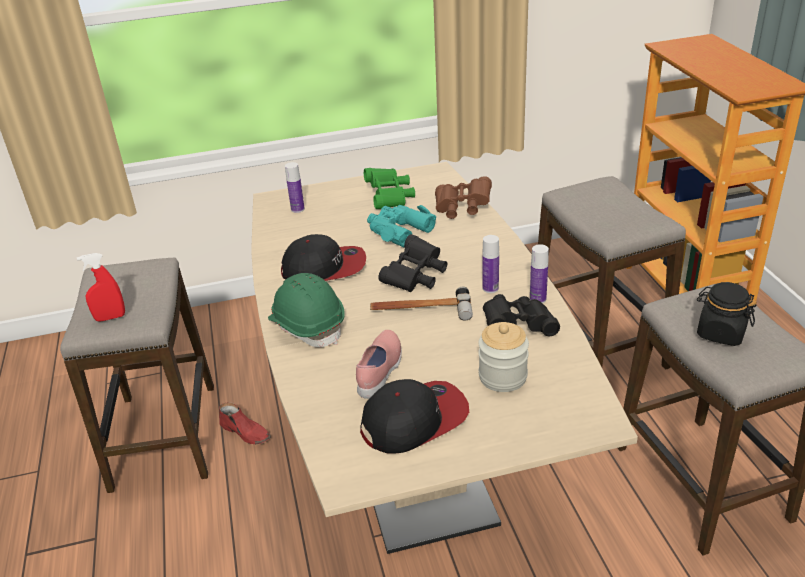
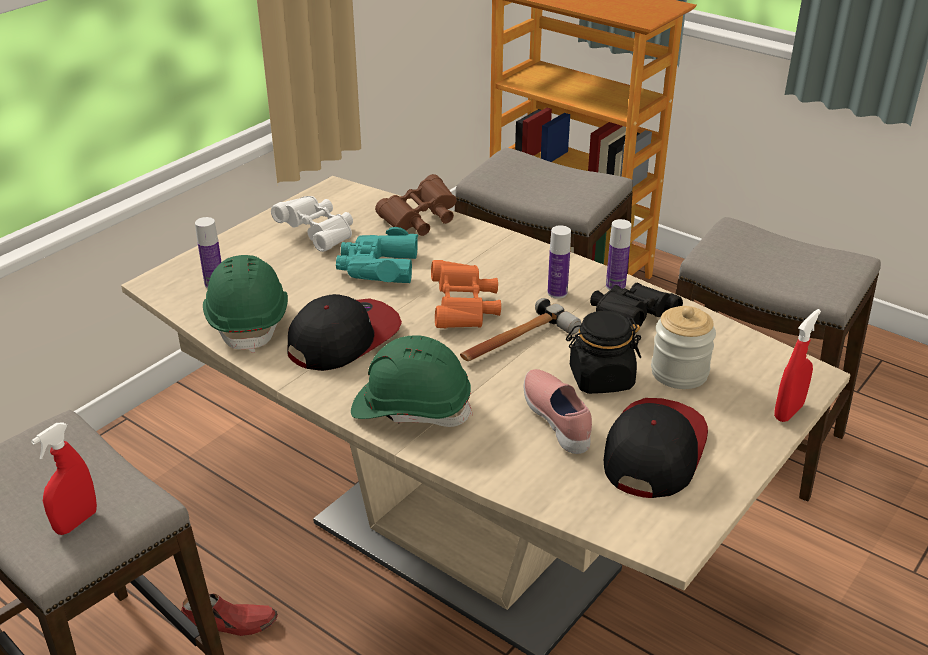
camera: 40 degrees left, 0 degrees up
green binoculars [364,168,415,209] -> white binoculars [271,196,353,252]
black binoculars [378,234,447,292] -> orange binoculars [431,260,501,328]
black jar [697,282,757,346] -> black jar moved to [566,311,641,394]
none -> green hard hat [203,255,288,353]
none -> red spray bottle [774,309,821,422]

